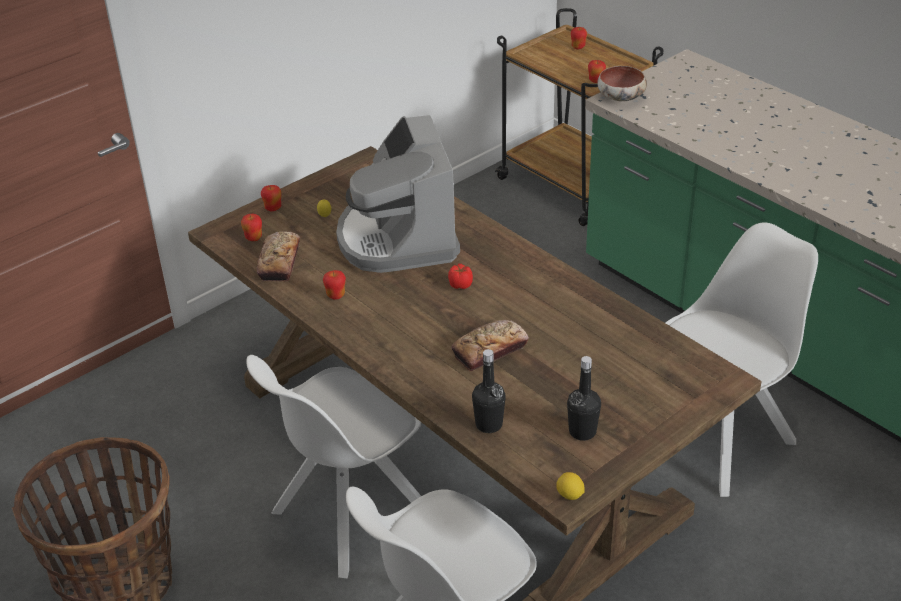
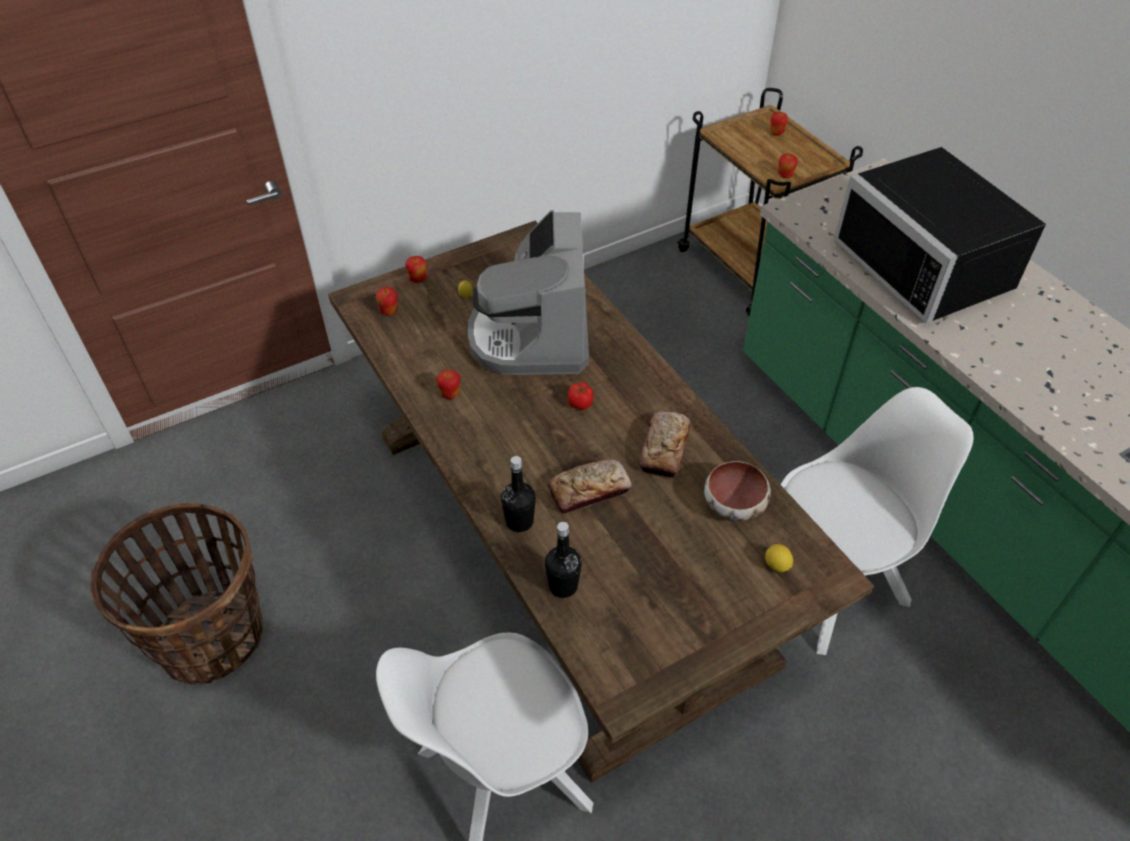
camera: 10 degrees right, 10 degrees up
white chair [246,355,421,579] -> none
bread [257,231,300,282] -> bread moved to [640,412,690,479]
lemon [556,472,585,500] -> lemon moved to [765,544,793,572]
black bottle [567,356,601,441] -> black bottle moved to [501,456,536,532]
bowl [597,66,647,101] -> bowl moved to [704,461,771,521]
none -> black microwave [834,147,1046,324]

